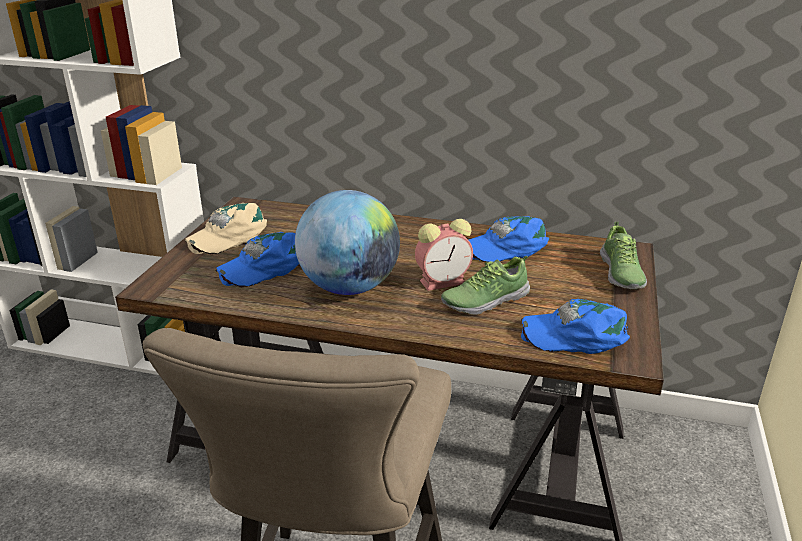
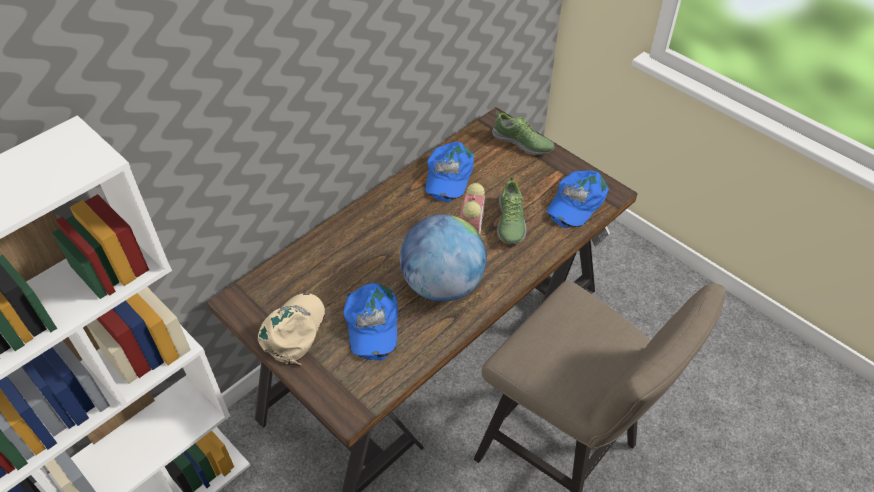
camera: 60 degrees left, 20 degrees up
beige cap [185,203,267,254] -> beige cap turned 150 degrees counterclockwise [258,293,325,366]

